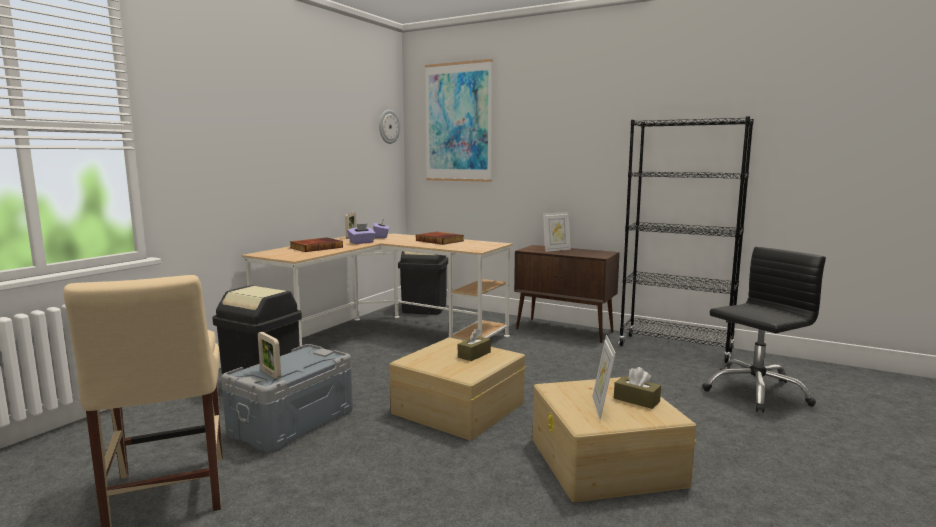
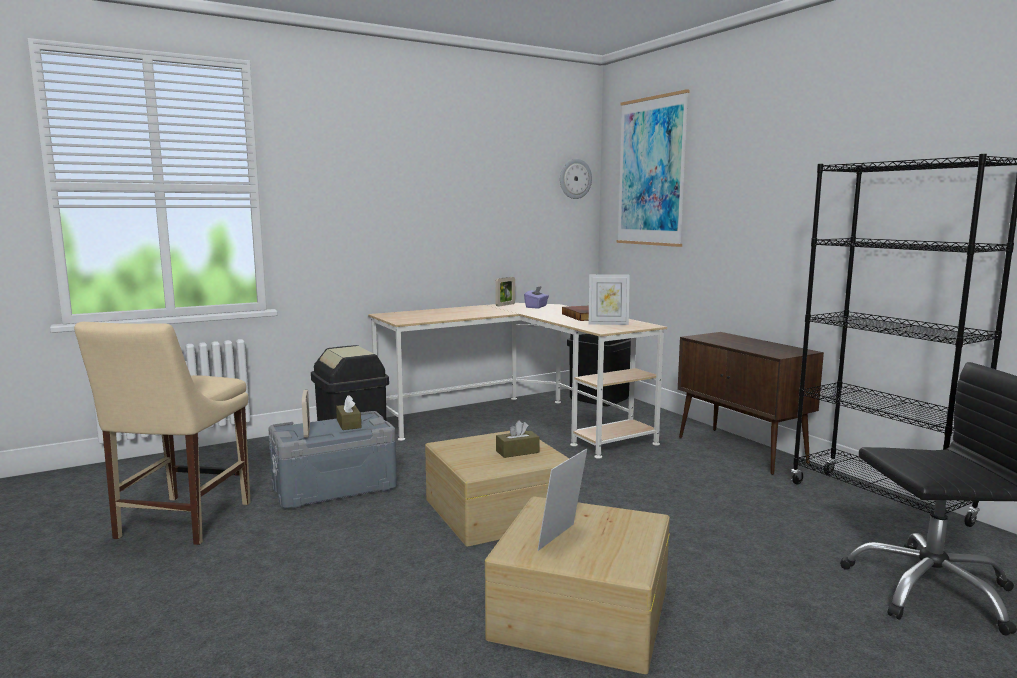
camera: 30 degrees right, 0 degrees up
book [290,237,343,252] -> none
purple tissue box [347,224,376,244] -> none
picture frame [543,212,571,252] -> picture frame moved to [589,274,630,325]
brown tissue box [614,367,661,409] -> brown tissue box moved to [336,395,361,430]

